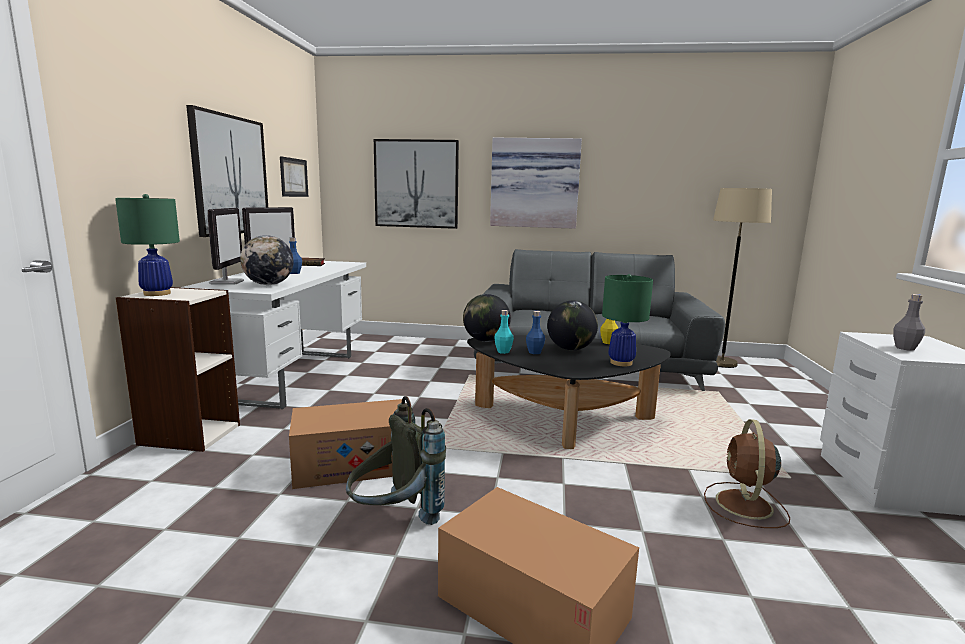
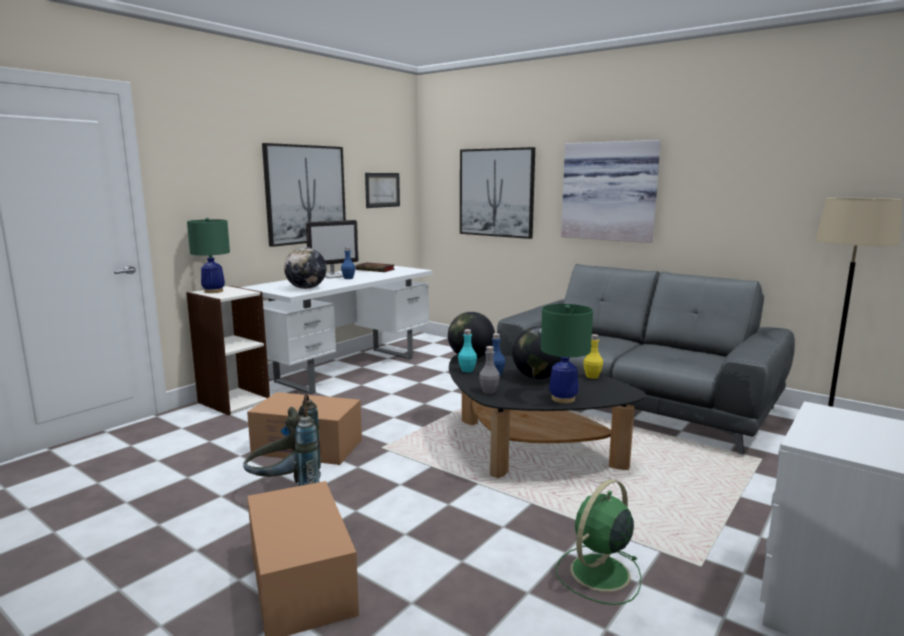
camera: 30 degrees right, 0 degrees up
monitor [207,208,244,285] -> none
brown fan [704,419,790,528] -> green fan [556,480,641,605]
grey bottle [893,294,925,351] -> grey bottle moved to [479,346,500,394]

